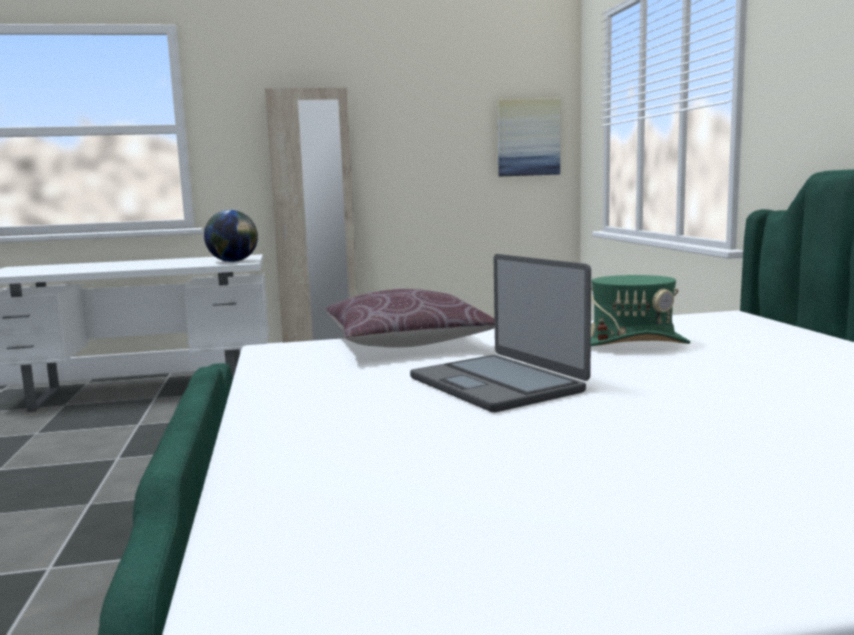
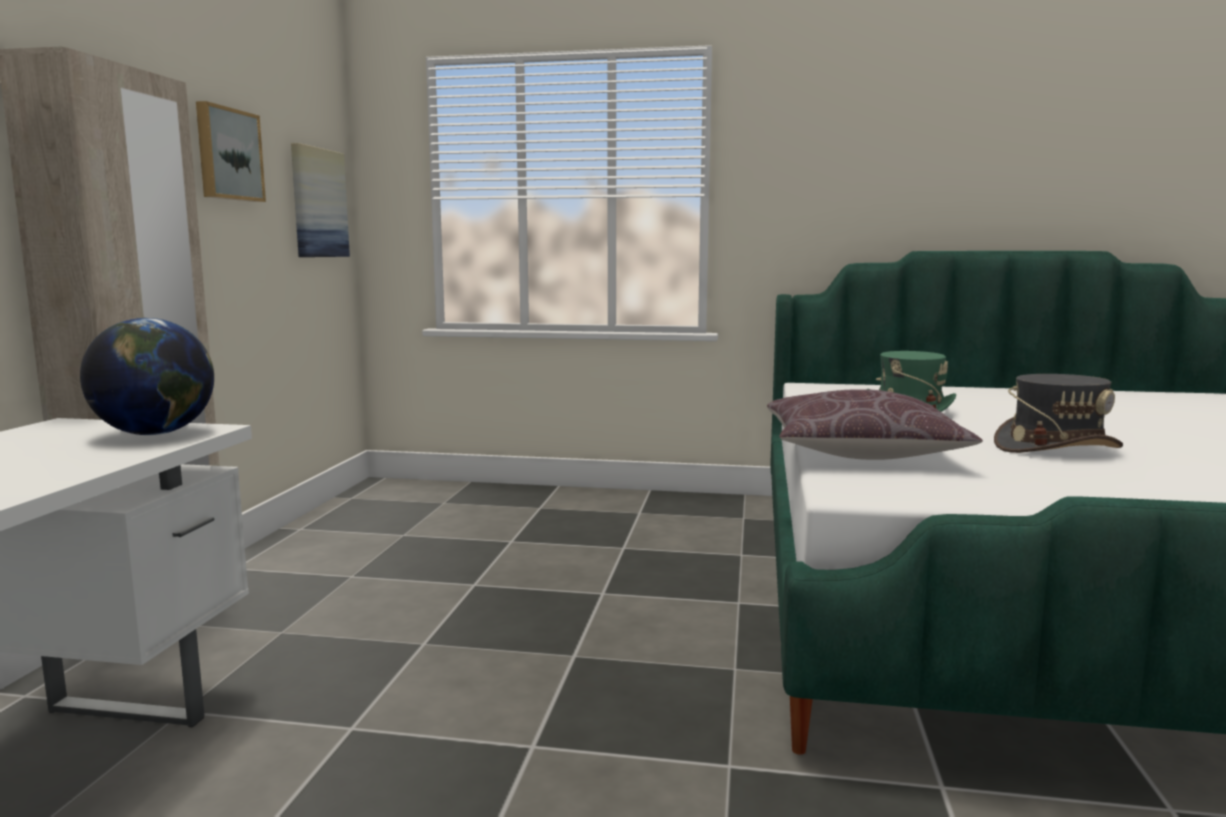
camera: 70 degrees left, 0 degrees up
laptop [410,254,591,413] -> grey hat [994,374,1123,453]
none -> picture [196,101,266,202]

